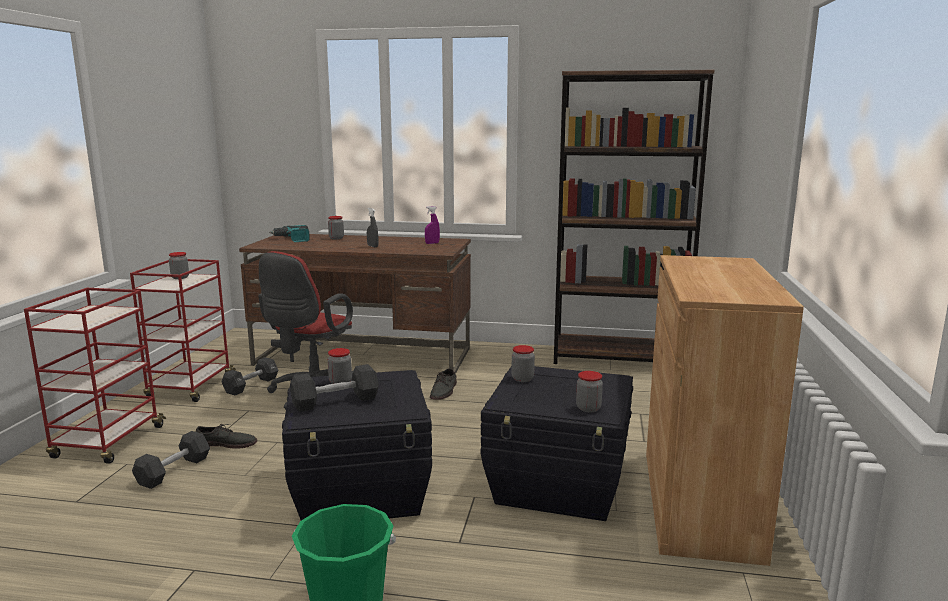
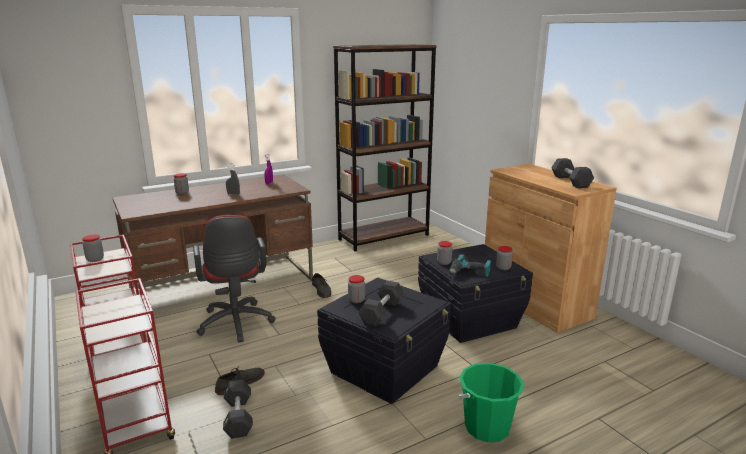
camera: 40 degrees left, 5 degrees up
black dumbbell [221,357,279,396] -> black dumbbell moved to [551,158,594,188]
power drill [269,225,310,242] -> power drill moved to [449,254,491,277]

